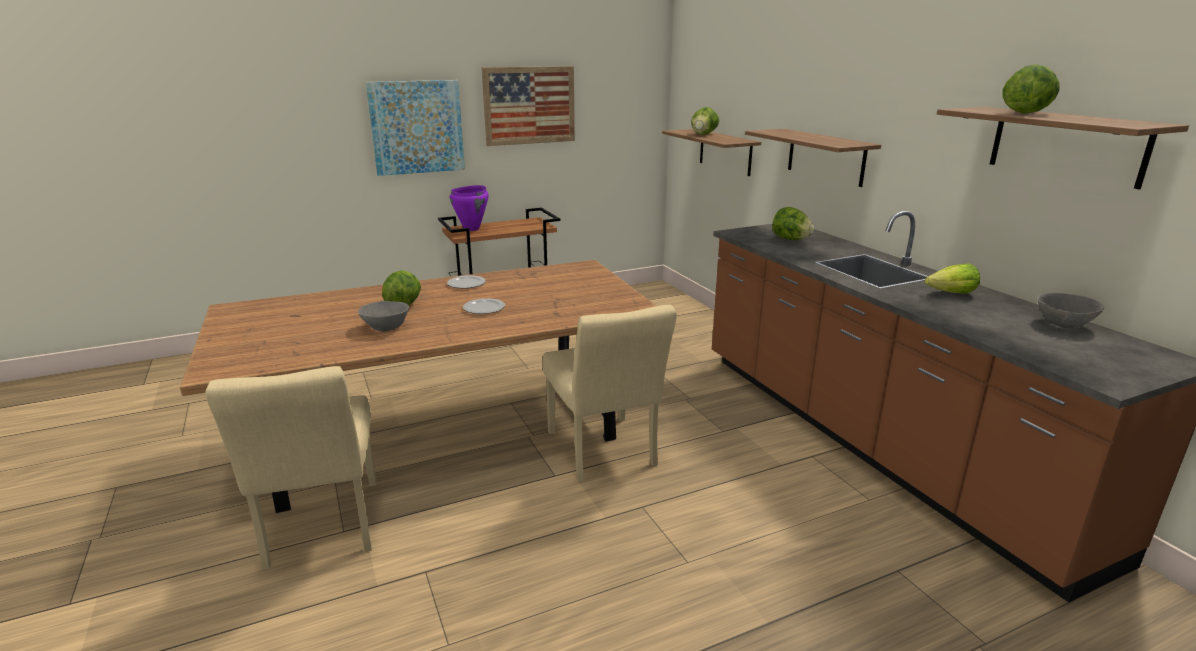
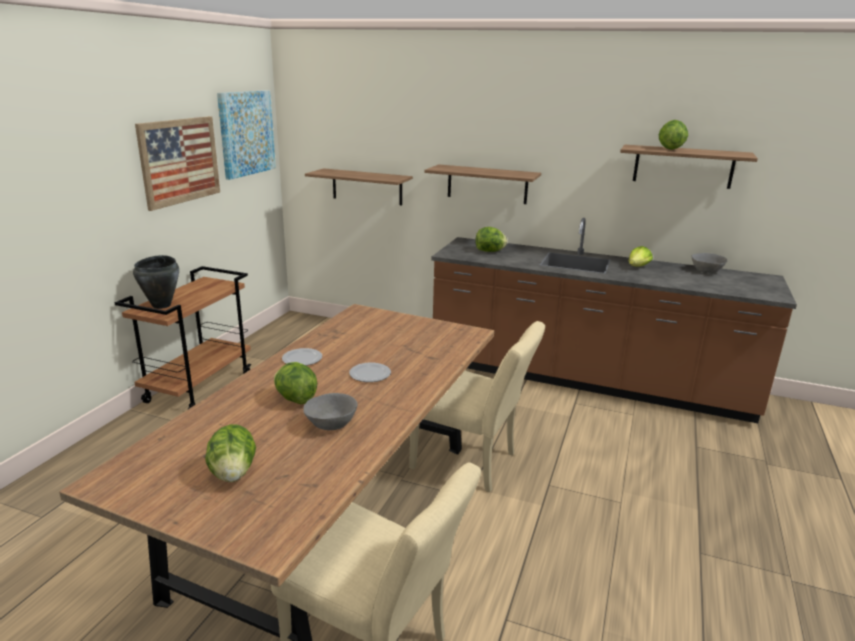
camera: 45 degrees left, 0 degrees up
picture [366,80,465,176] -> picture moved to [217,90,276,180]
purple cooking pot [450,185,489,231] -> black cooking pot [133,255,179,309]
lettuce [691,107,719,135] -> lettuce moved to [205,424,256,482]

